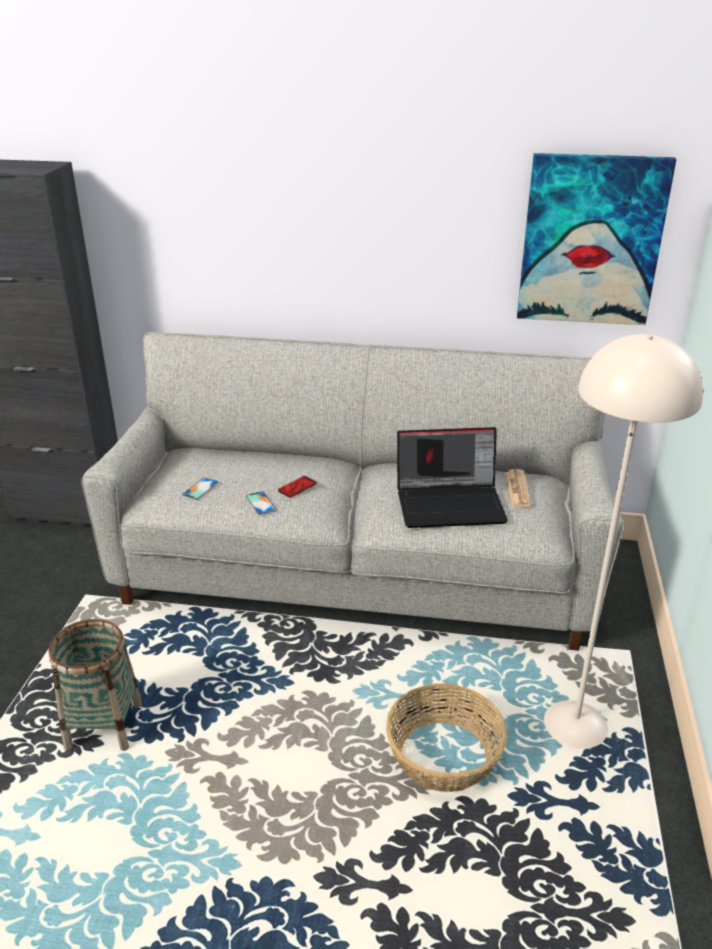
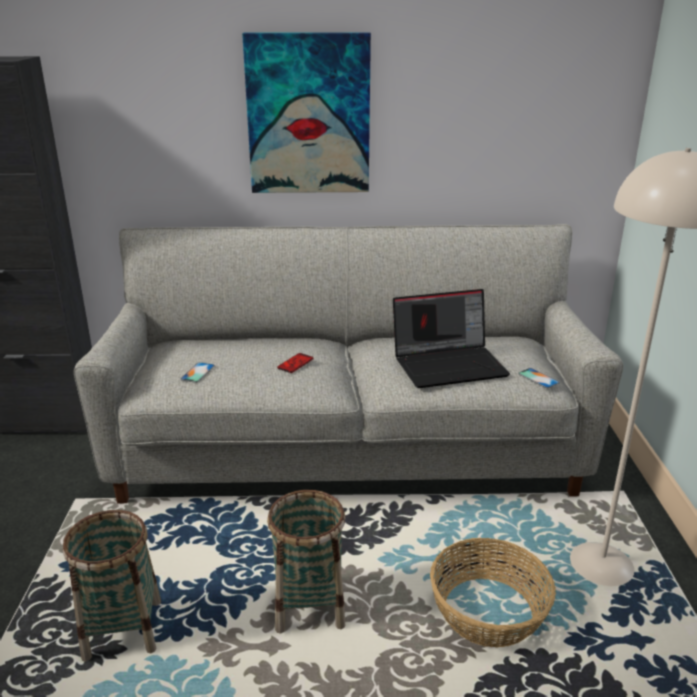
camera: 10 degrees left, 5 degrees down
phone [245,491,277,515] -> phone moved to [518,368,560,388]
newspaper [505,469,531,507] -> none
picture [517,153,677,325] -> picture moved to [242,32,371,193]
none -> basket [267,490,345,634]

